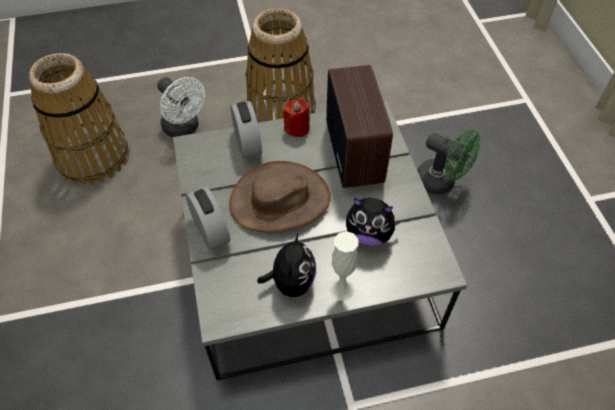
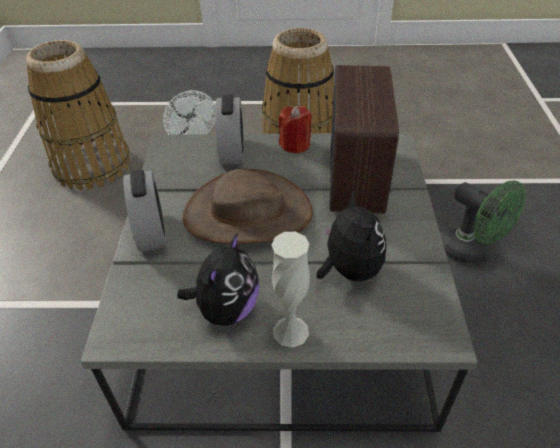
camera: 15 degrees right, 10 degrees down
plush toy [346,198,401,246] -> plush toy turned 135 degrees counterclockwise [317,191,386,281]

